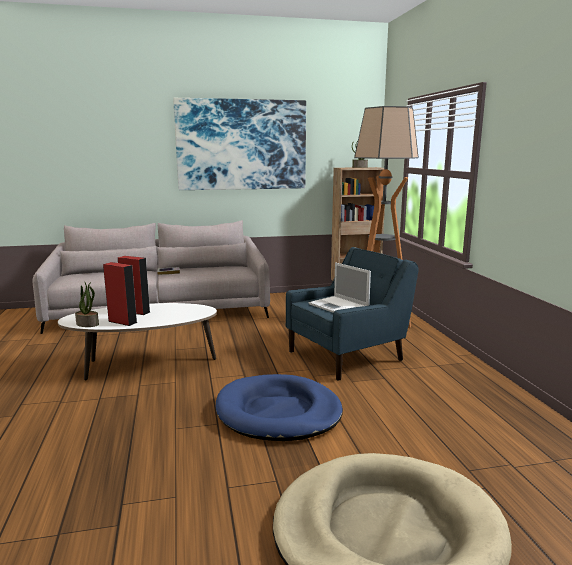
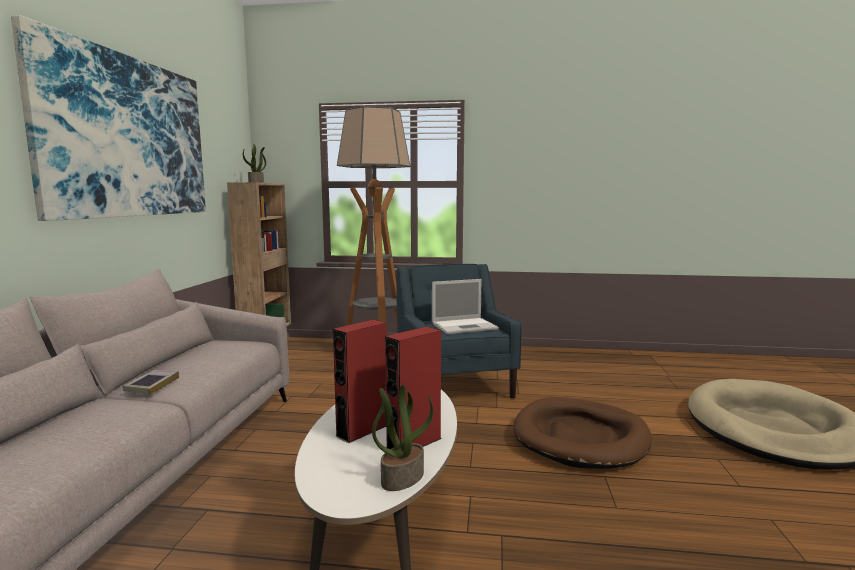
camera: 70 degrees left, 5 degrees down
blue dog bed [216,374,343,441] -> brown dog bed [513,397,652,469]

